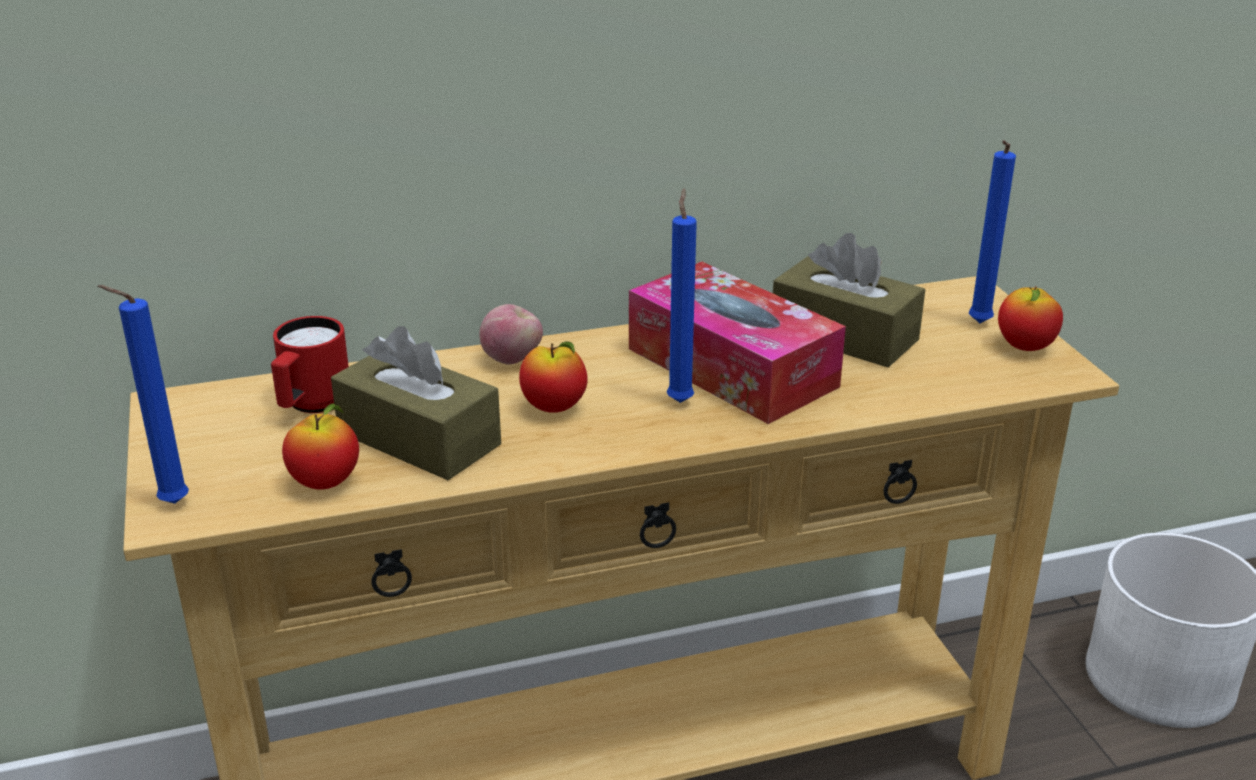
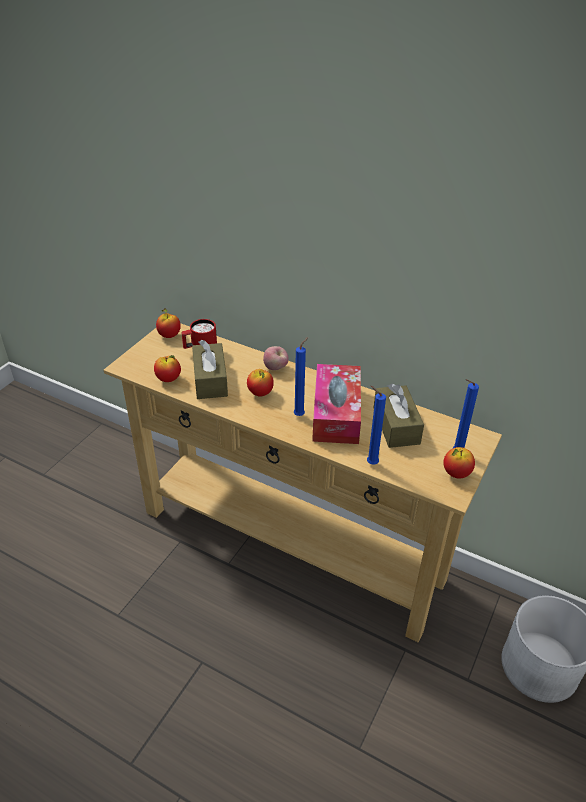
camera: 45 degrees right, 10 degrees up
blue candle [98,285,189,504] -> blue candle moved to [367,386,386,465]
none -> apple [156,309,181,338]

